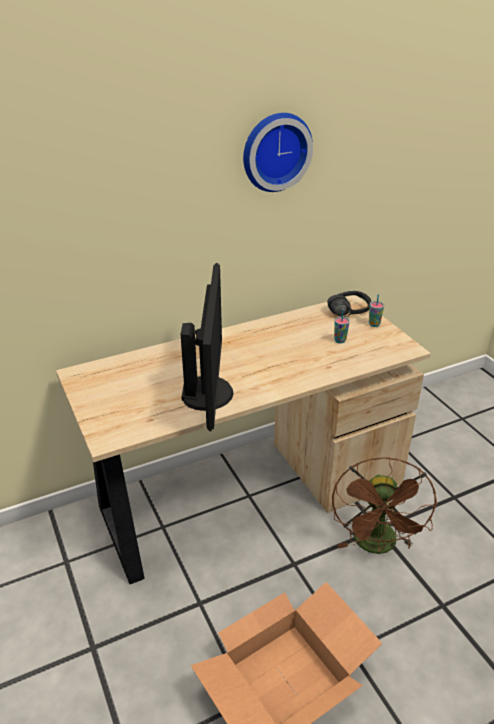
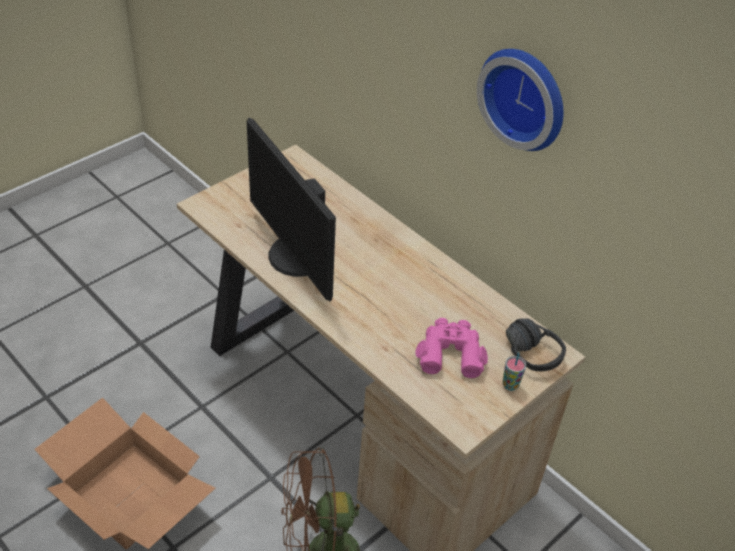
camera: 70 degrees right, 10 degrees up
monitor [181,263,234,431] -> monitor turned 75 degrees clockwise [247,118,336,302]
cup [334,310,350,343] -> pink binoculars [415,318,488,378]

